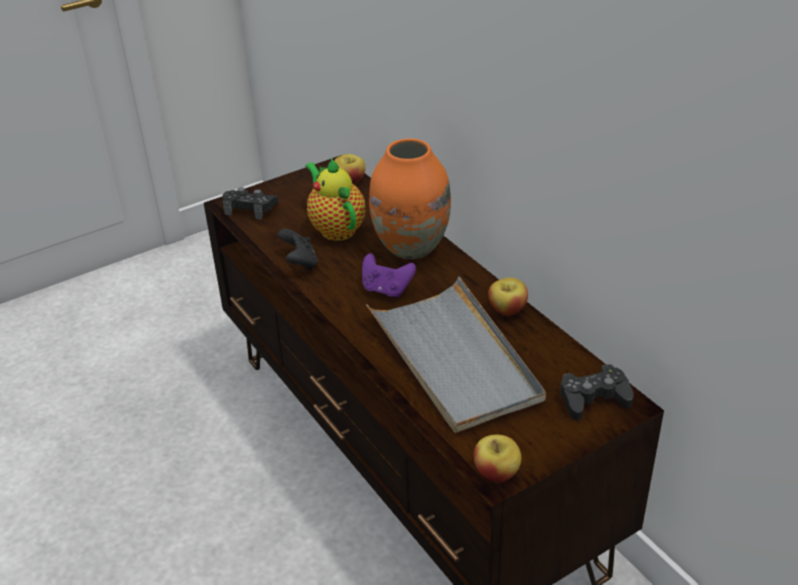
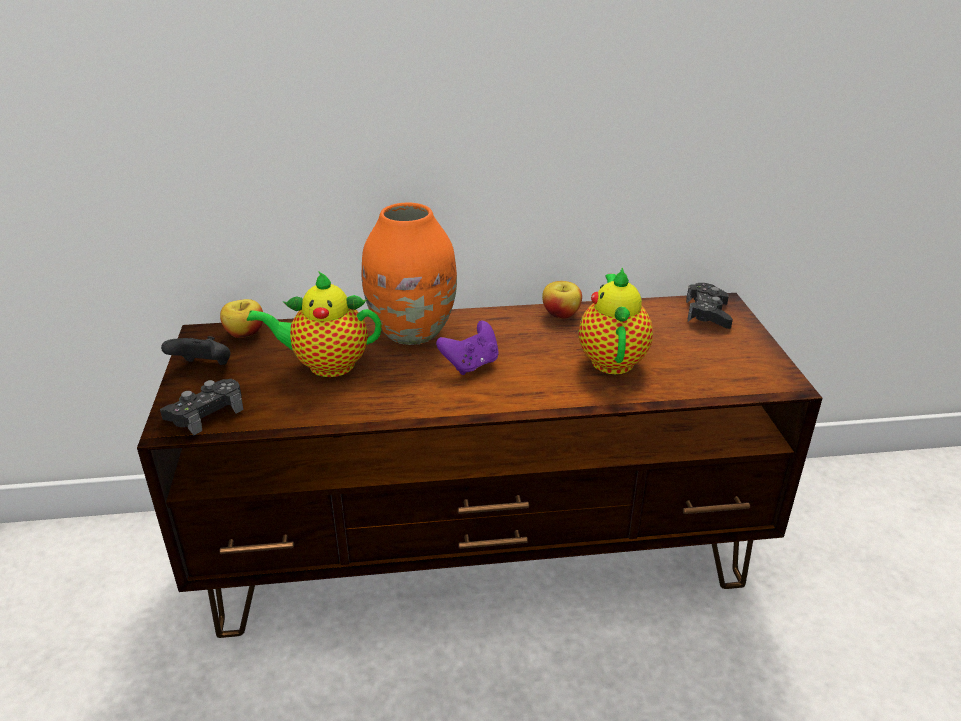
camera: 65 degrees left, 5 degrees down
black game controller [278,229,318,270] -> black game controller moved to [161,336,231,365]
grey tray [366,276,546,433] -> teapot [579,267,653,374]
apple [474,435,521,482] -> none

